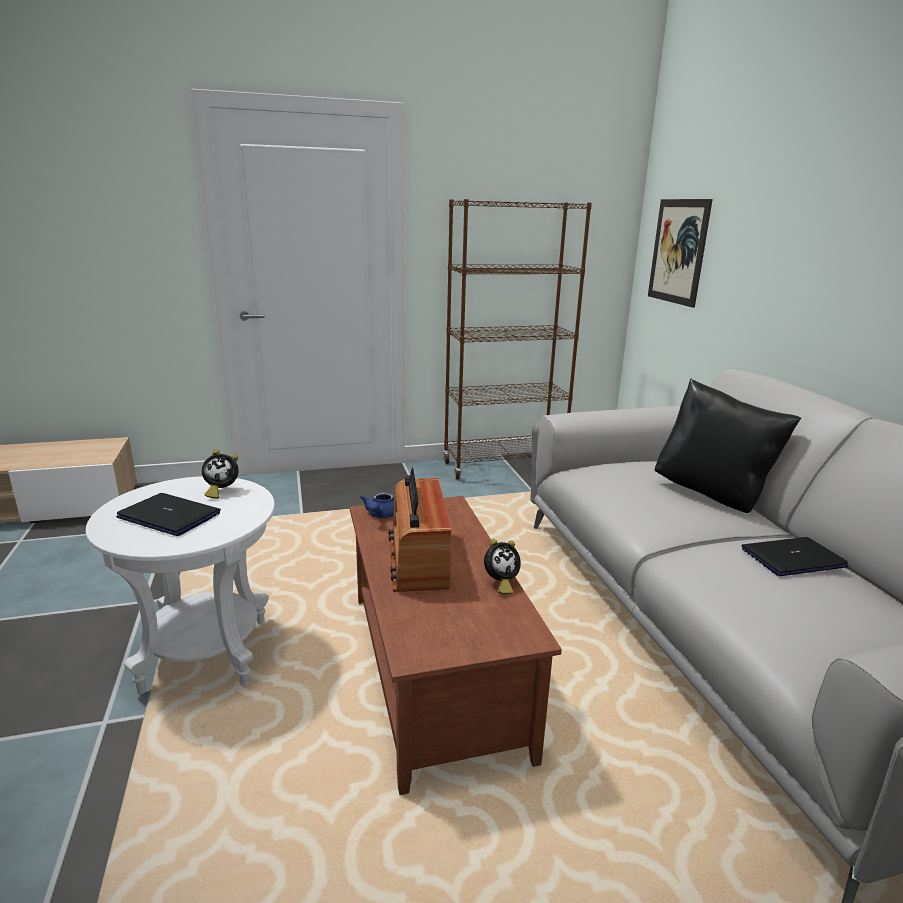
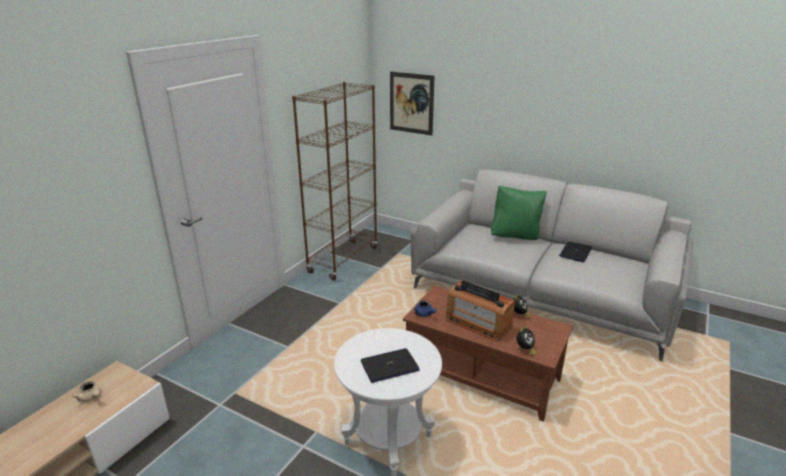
camera: 45 degrees left, 5 degrees up
alarm clock [202,450,238,499] -> alarm clock moved to [517,326,536,356]
black pillow [655,378,801,513] -> green pillow [491,185,546,240]
none -> beige teapot [73,381,102,402]

